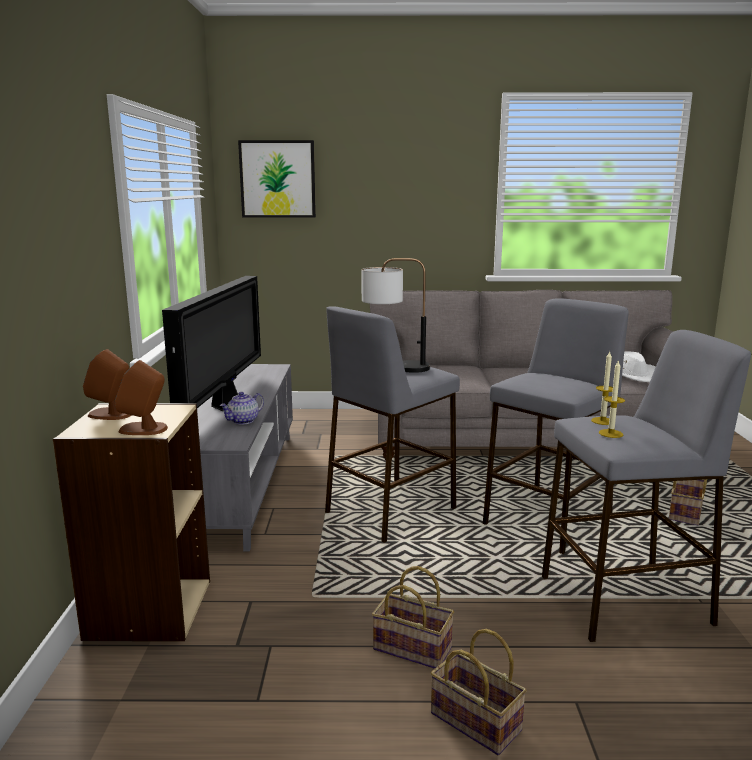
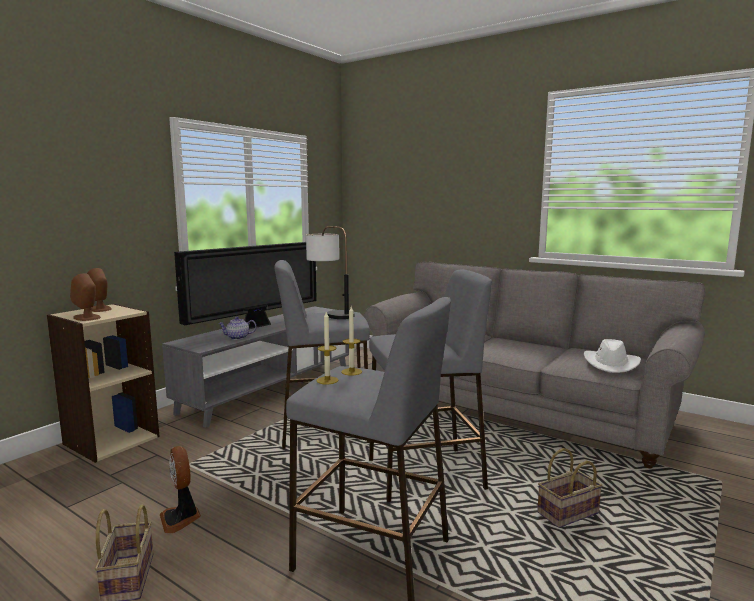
camera: 35 degrees right, 5 degrees down
picture [238,140,316,217] -> none
basket [372,566,454,669] -> fan [160,446,201,533]

